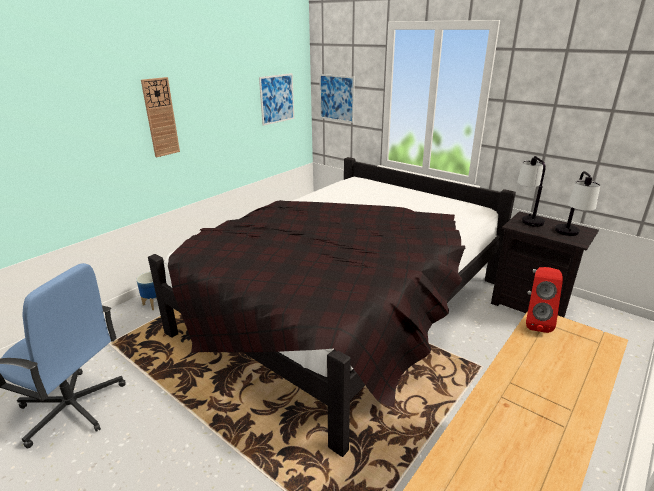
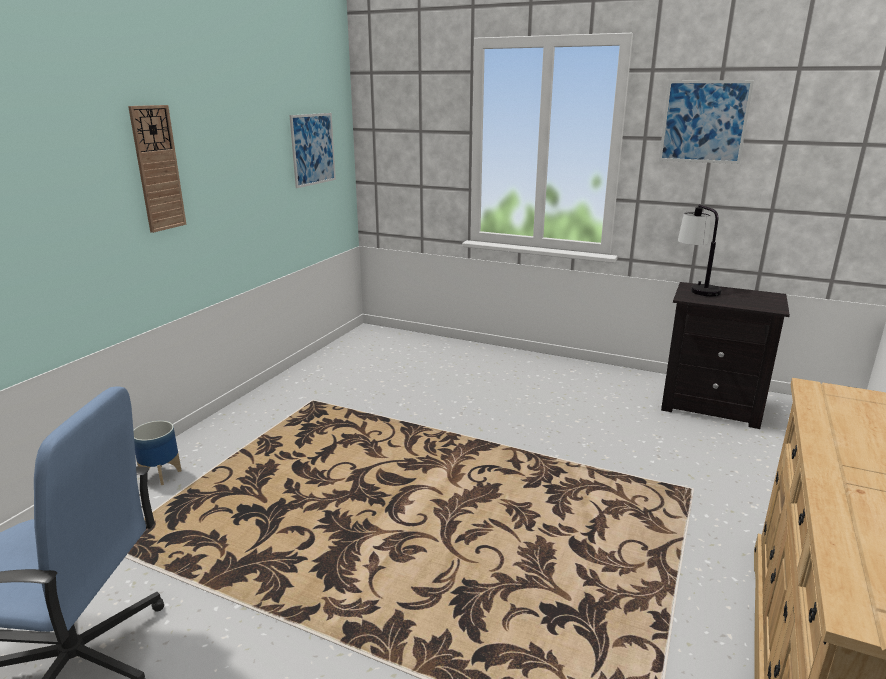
camera: 15 degrees left, 5 degrees down
black bed [148,157,516,457] -> none
picture [319,74,355,123] -> picture moved to [659,80,754,164]
red speaker [526,267,563,333] -> none
table lamp [555,171,600,236] -> none

